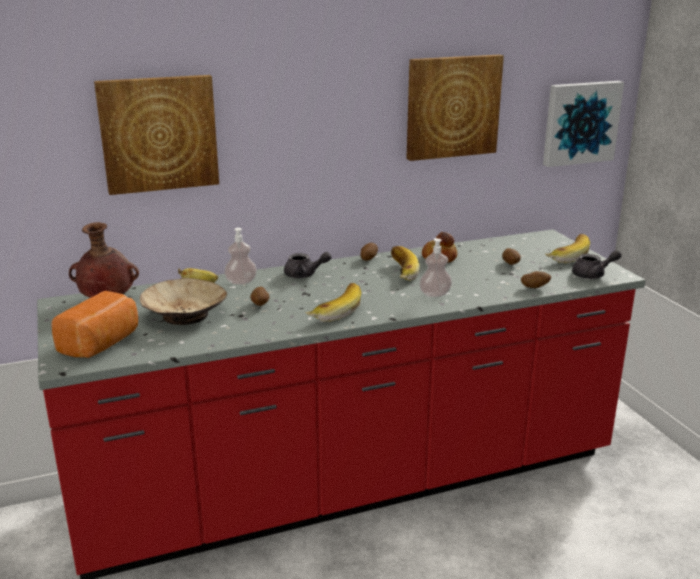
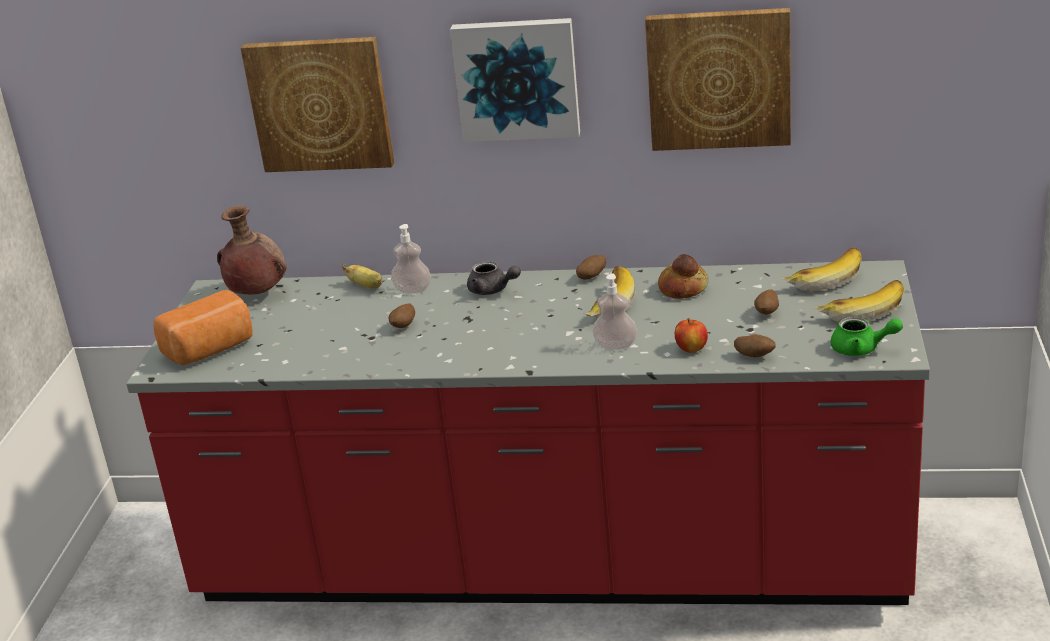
camera: 30 degrees right, 5 degrees up
beige bowl [140,278,227,325] -> none
banana [305,283,361,322] -> banana moved to [781,247,862,292]
picture [543,81,624,167] -> picture moved to [450,18,580,142]
grey teapot [572,250,621,279] -> green teapot [831,317,903,356]
none -> apple [675,318,708,353]

